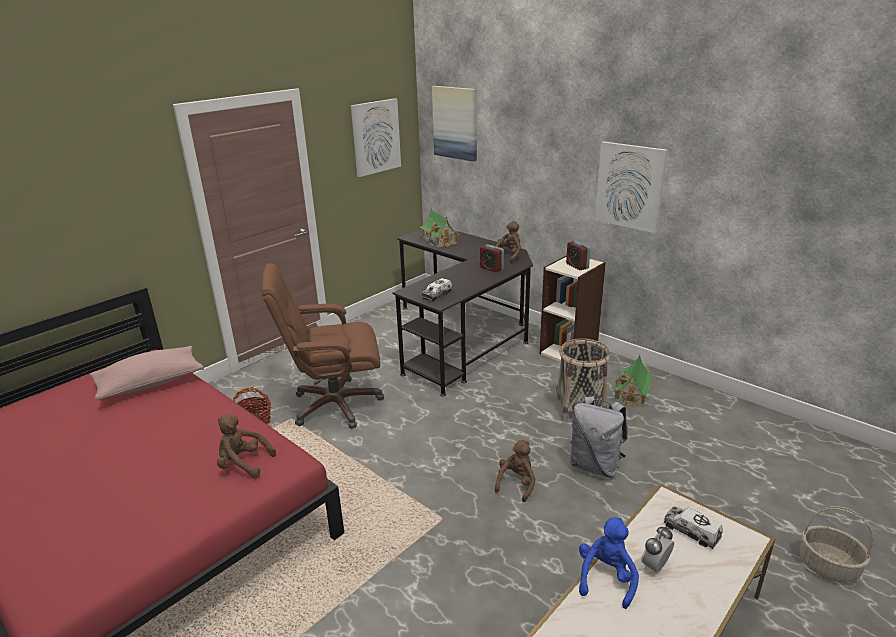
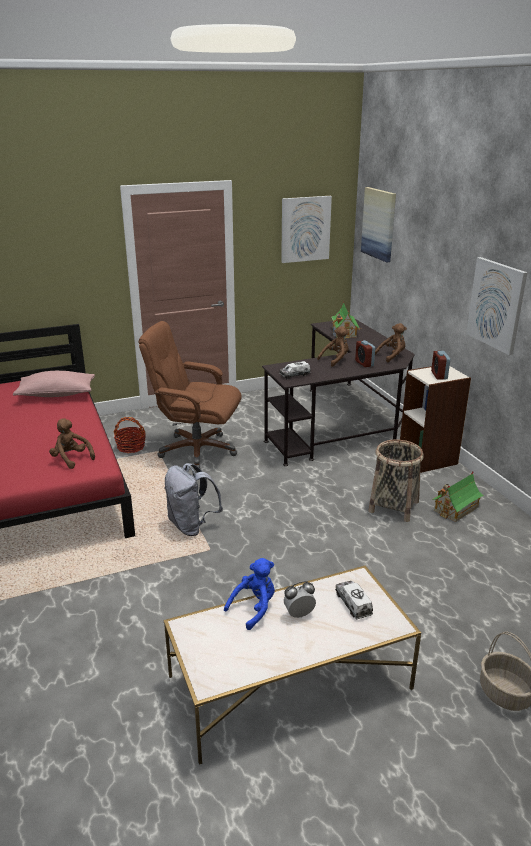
camera: 25 degrees right, 0 degrees up
brown plush toy [495,440,535,502] -> brown plush toy moved to [317,326,349,367]
grey backpack [571,396,628,477] -> grey backpack moved to [165,463,223,536]

